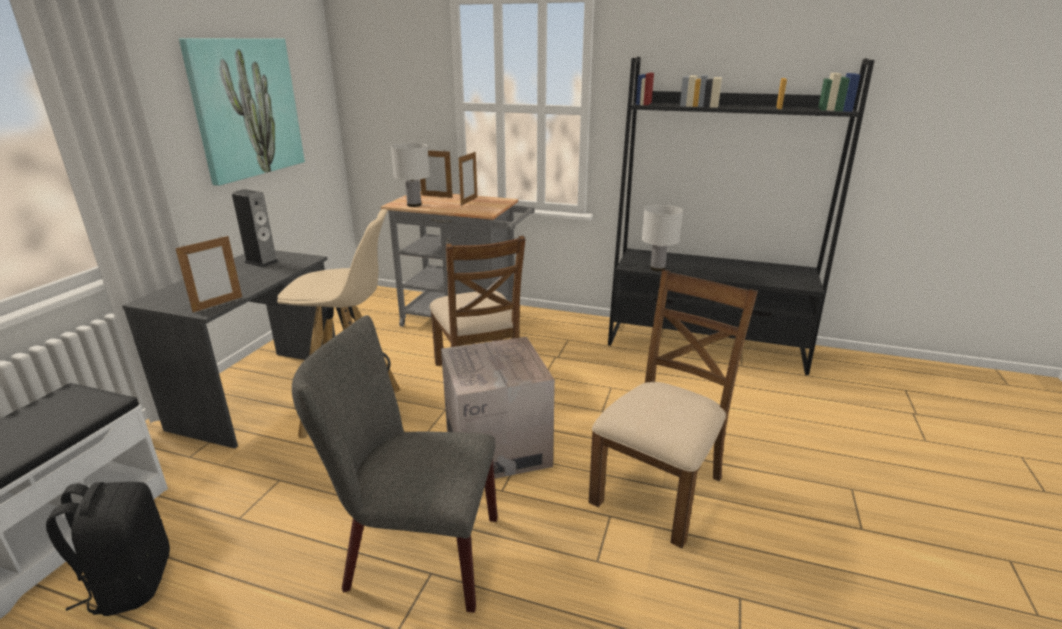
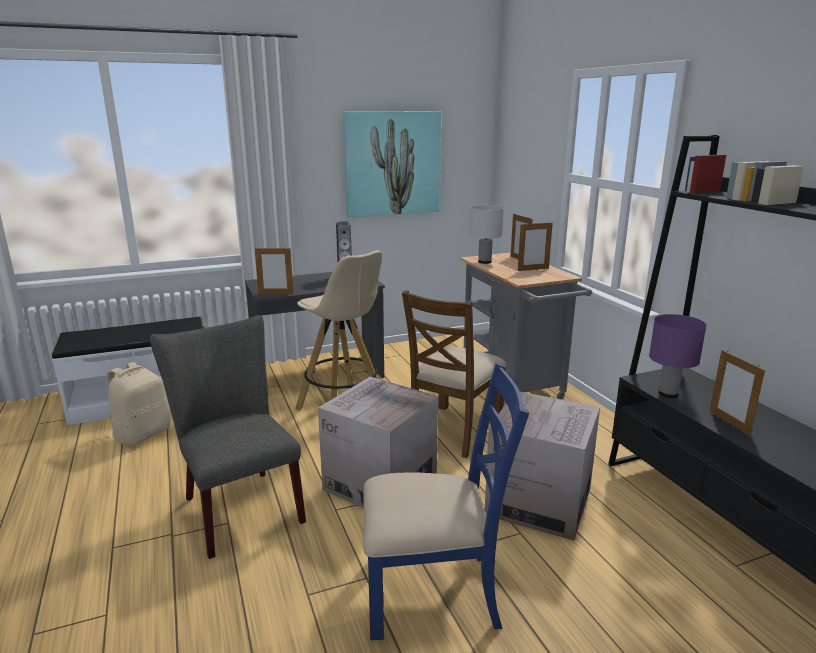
camera: 50 degrees right, 5 degrees down
black backpack [46,482,170,616] -> beige backpack [107,362,170,446]
brown chair [589,270,758,548] -> blue chair [363,362,529,640]
white table lamp [642,205,683,271] -> purple table lamp [649,314,707,398]
none -> cardboard box [485,392,600,541]
none -> picture frame [710,350,765,435]

